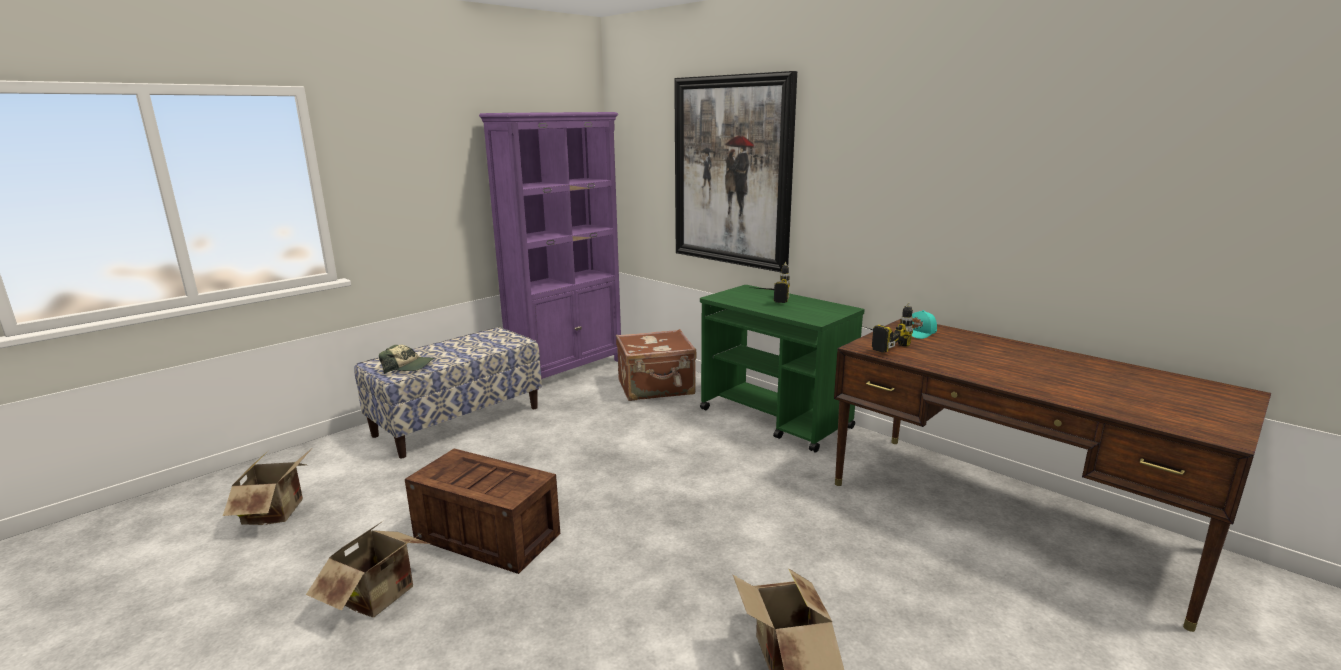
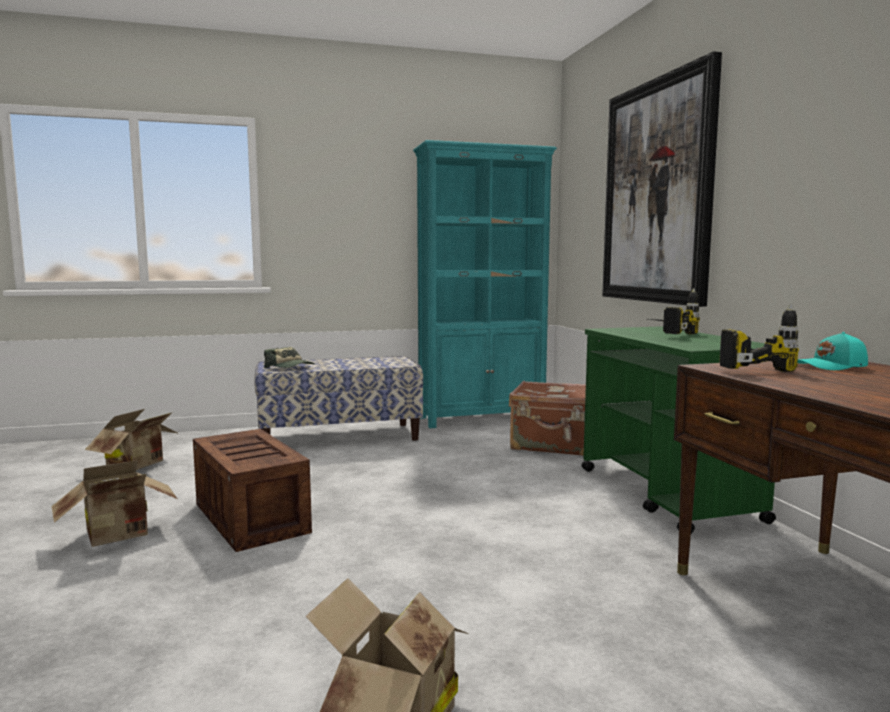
camera: 30 degrees right, 10 degrees down
purple bookcase [479,112,621,390] -> turquoise bookcase [413,140,557,428]

